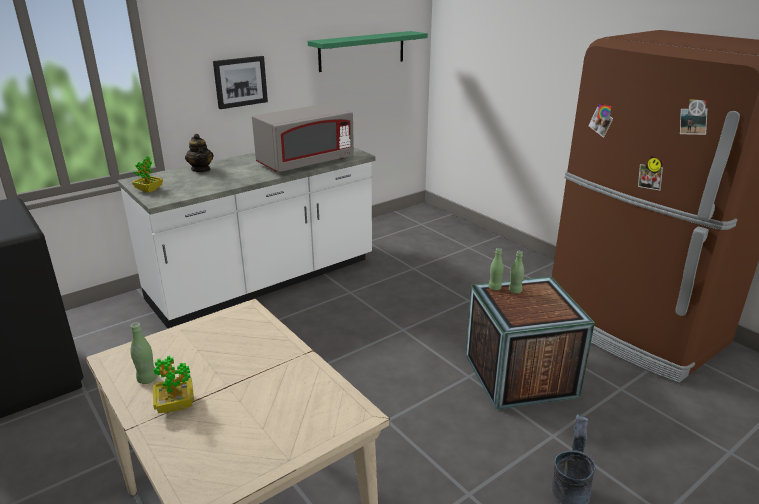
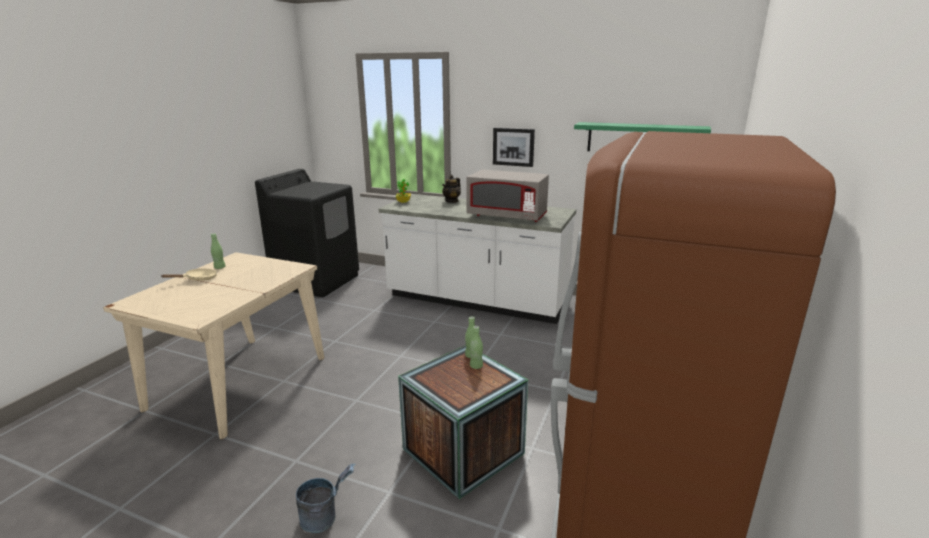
camera: 60 degrees right, 5 degrees down
potted plant [153,356,194,413] -> beige frying pan [161,268,217,281]

